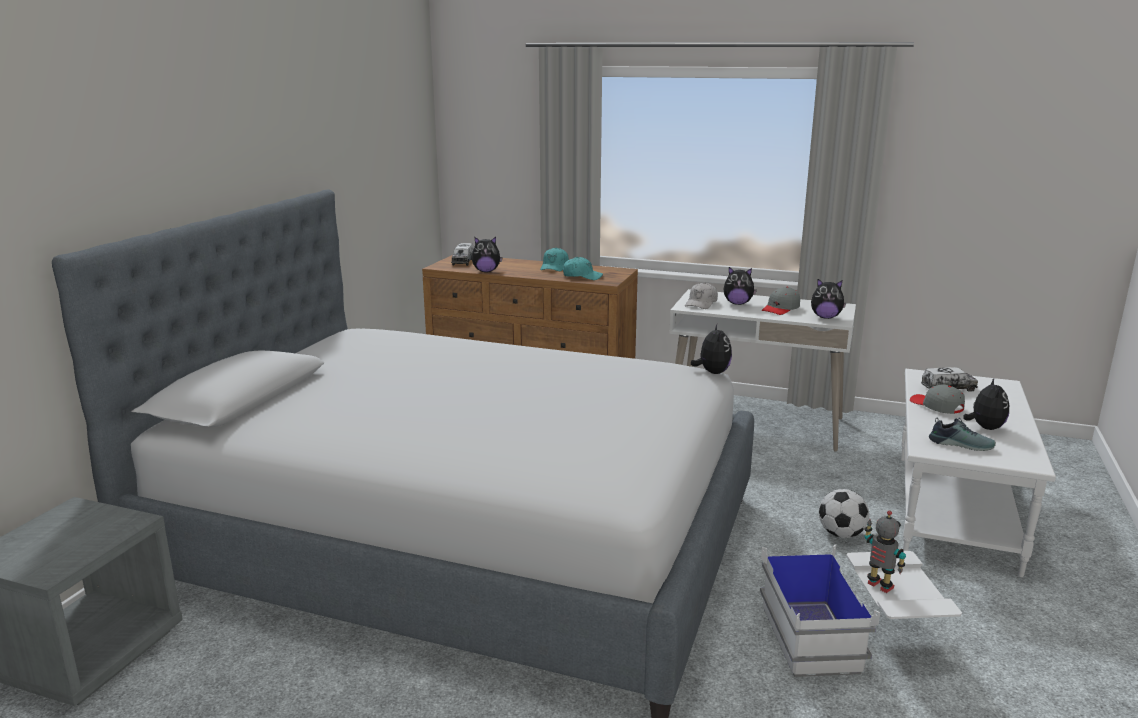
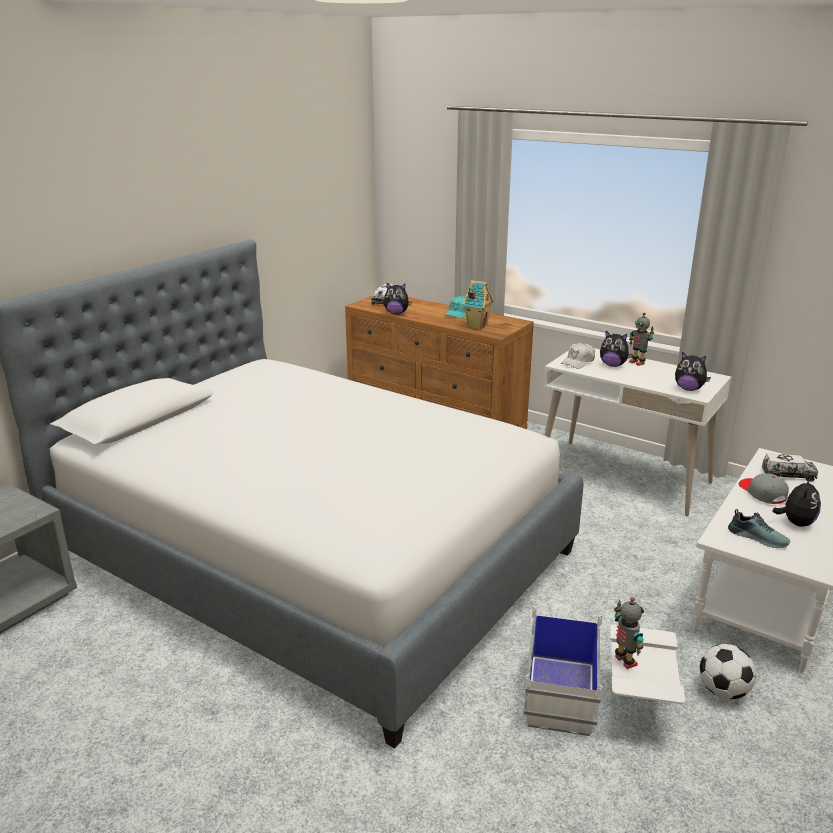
camera: 15 degrees right, 5 degrees up
turquoise cap [563,257,603,280] -> toy house [462,280,494,329]
plush toy [691,324,732,374] -> none
grey cap [762,287,800,315] -> none
football [819,489,869,538] -> football moved to [700,644,756,699]
none -> toy robot [629,313,654,366]

